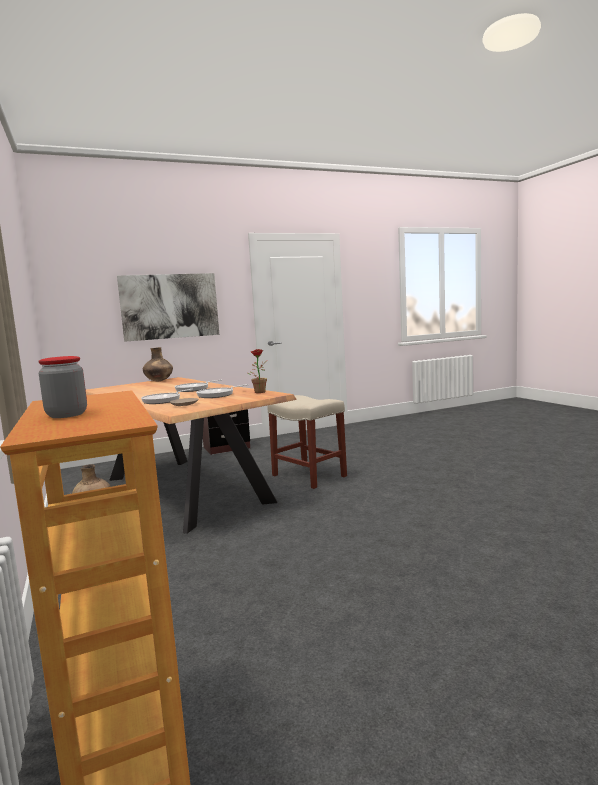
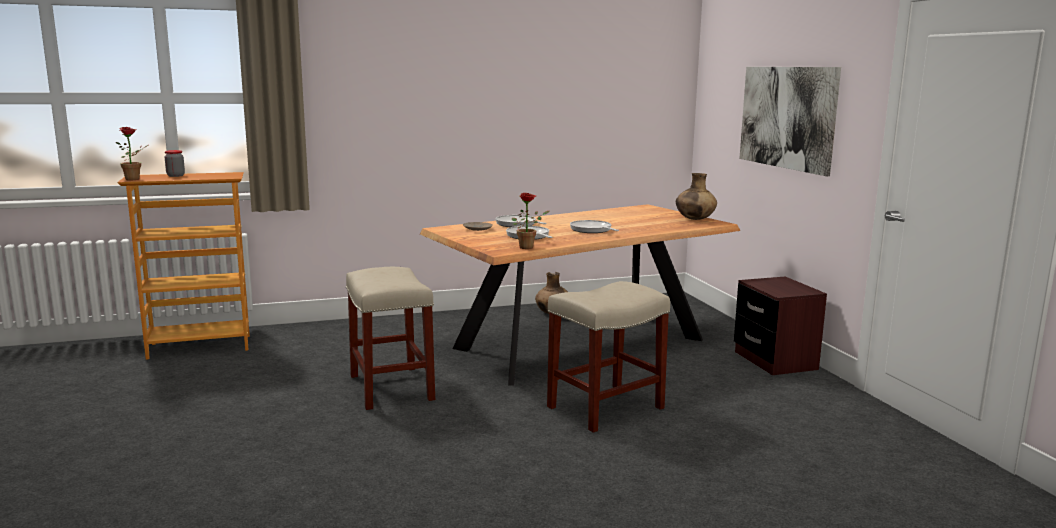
camera: 95 degrees right, 5 degrees up
none -> potted plant [116,127,148,180]
none -> beige stool [346,267,435,410]

